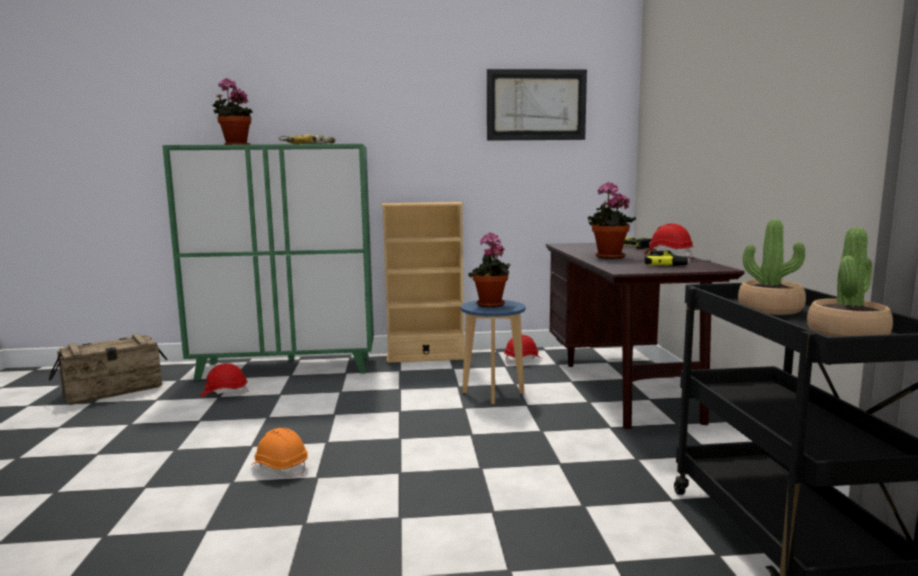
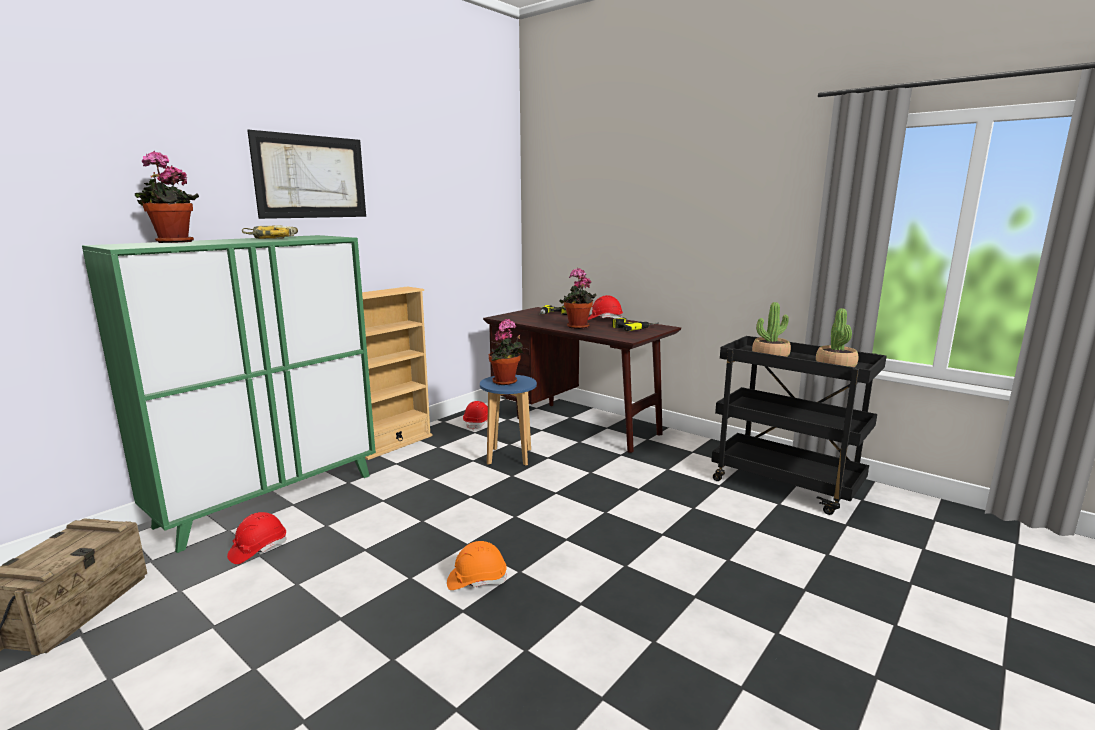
camera: 45 degrees left, 5 degrees up
picture [487,69,587,141] -> picture moved to [247,130,366,219]

